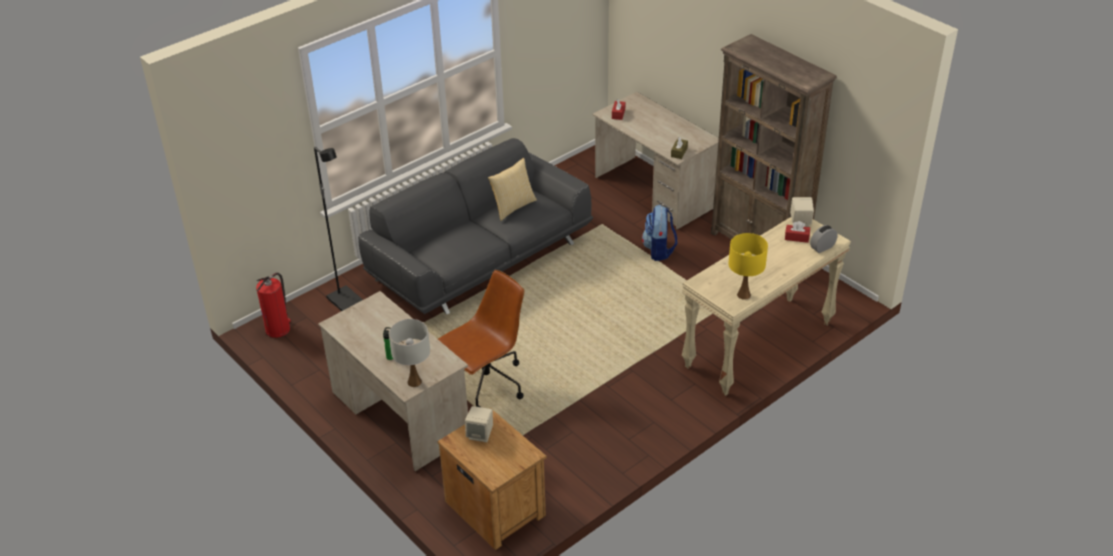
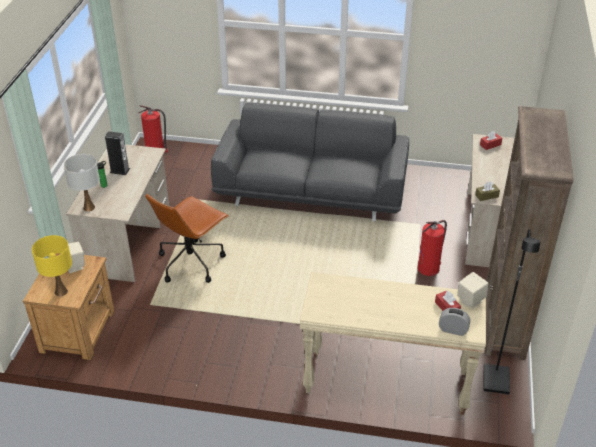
camera: 50 degrees right, 0 degrees up
black floor lamp [314,147,363,311] -> black floor lamp moved to [483,229,540,395]
brown office chair [438,270,524,407] -> brown office chair turned 120 degrees clockwise [145,194,229,283]
pillow [488,158,537,221] -> none
backpack [642,205,678,261] -> fire extinguisher [418,220,447,276]
yellow table lamp [728,233,768,300] -> yellow table lamp moved to [32,235,72,296]
none -> speaker [105,131,130,175]

